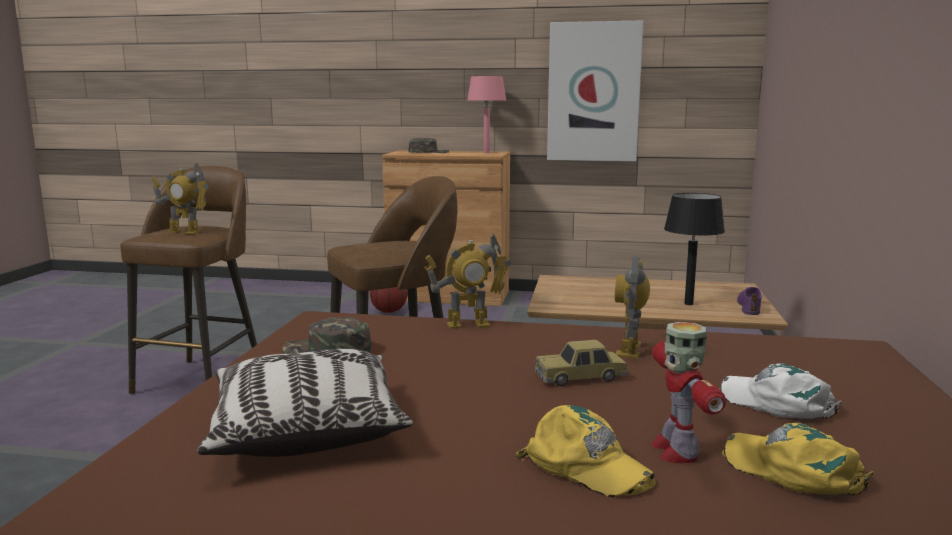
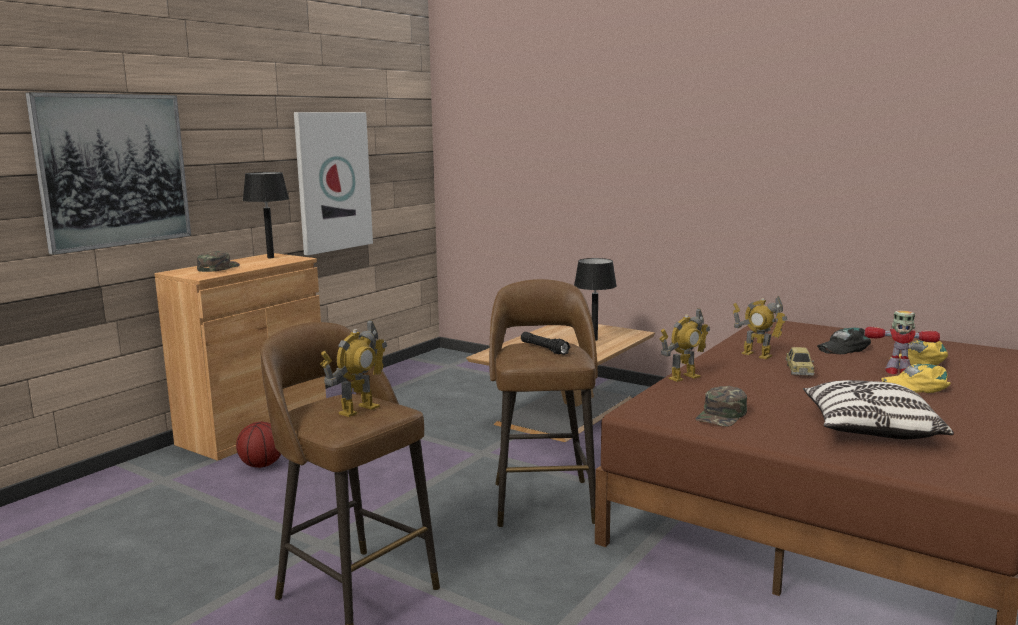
camera: 65 degrees left, 0 degrees up
toy robot [425,233,511,329] -> toy robot turned 45 degrees clockwise [659,308,710,382]
pink table lamp [467,76,506,153] -> black table lamp [243,172,289,258]
yellow cap [516,405,656,497] -> yellow cap turned 150 degrees counterclockwise [881,364,951,393]
white cap [720,364,842,419] -> black cap [817,328,871,354]
purple shoe [737,287,762,315] -> none
none -> picture [25,92,191,255]
none -> black flashlight [521,332,571,355]

